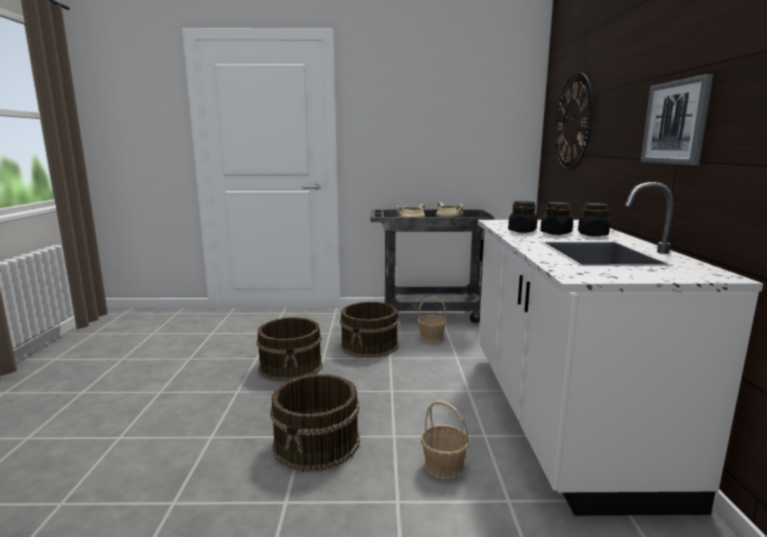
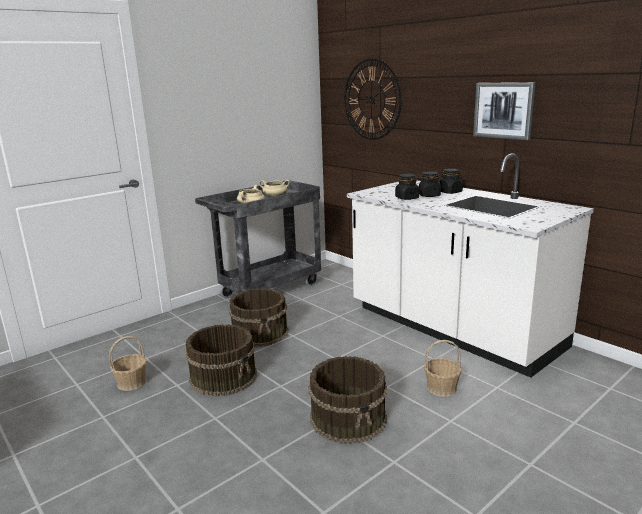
camera: 40 degrees left, 5 degrees up
basket [418,297,447,343] -> basket moved to [109,336,147,391]

